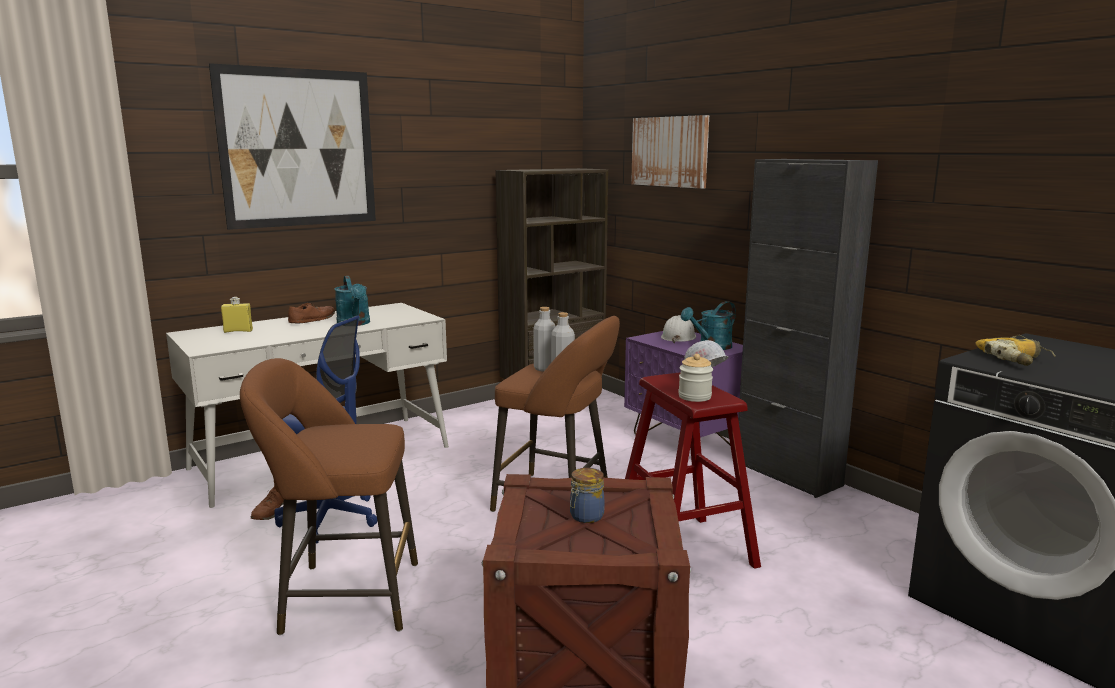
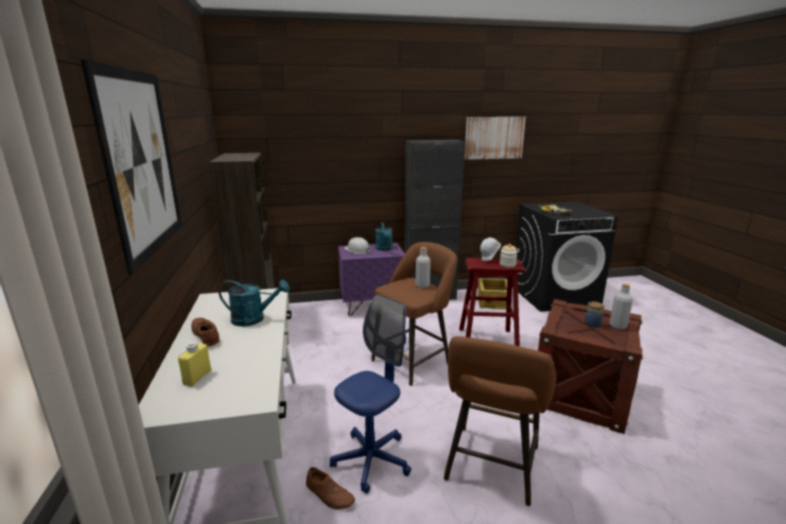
camera: 65 degrees left, 5 degrees up
grey bottle [533,307,556,372] -> grey bottle moved to [609,283,633,330]
picture [631,115,709,189] -> picture moved to [464,117,526,160]
none -> crate [478,278,507,310]

